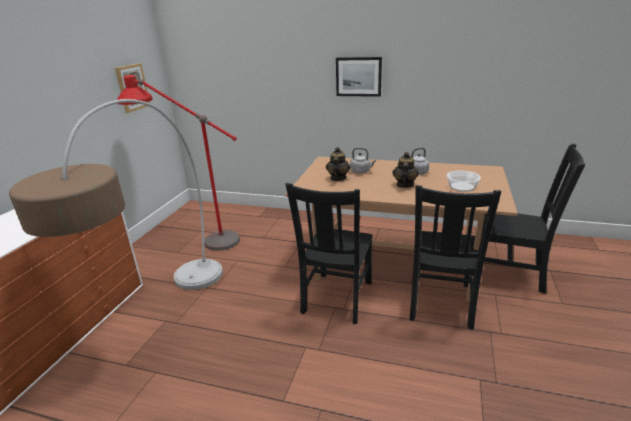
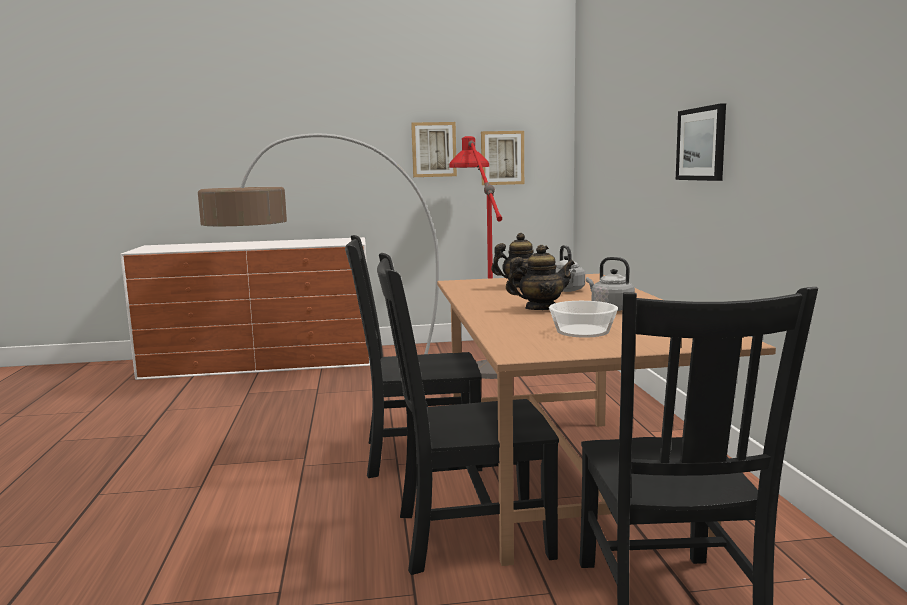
camera: 65 degrees right, 15 degrees down
none -> picture [411,122,457,177]

